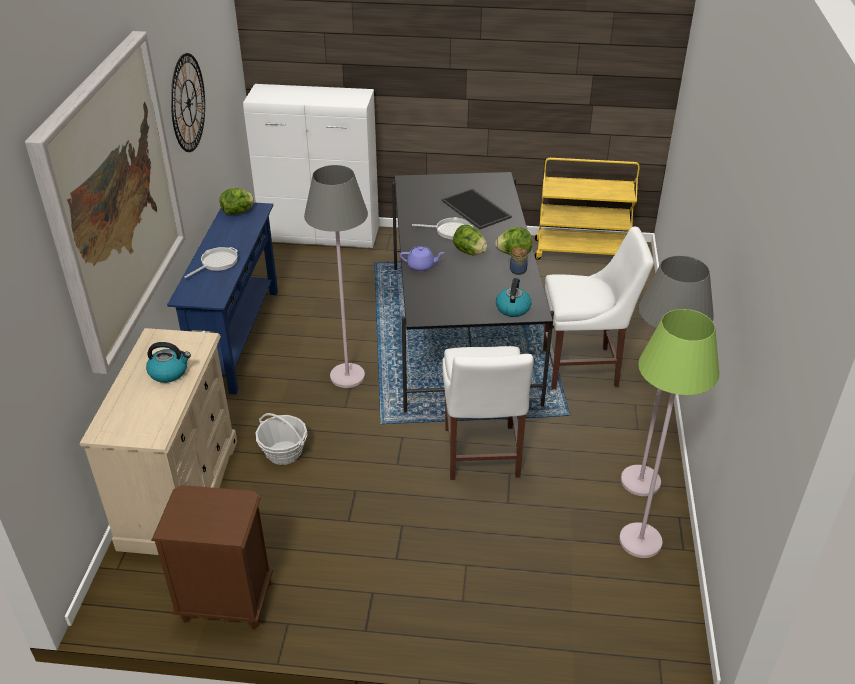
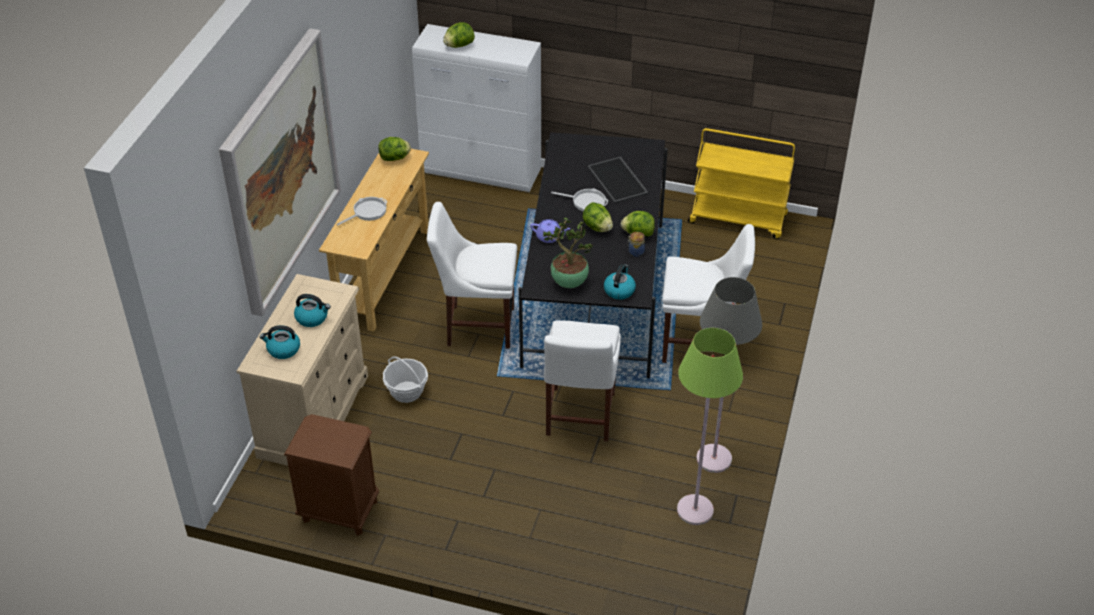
camera: 10 degrees right, 5 degrees up
blue console table [167,203,278,394] -> beige console table [319,149,429,332]
wall clock [171,53,205,152] -> none
grey floor lamp [304,165,368,388] -> white chair [427,202,517,349]
none -> kettle [259,325,300,359]
none -> lettuce [443,22,475,48]
none -> potted plant [543,217,593,288]

